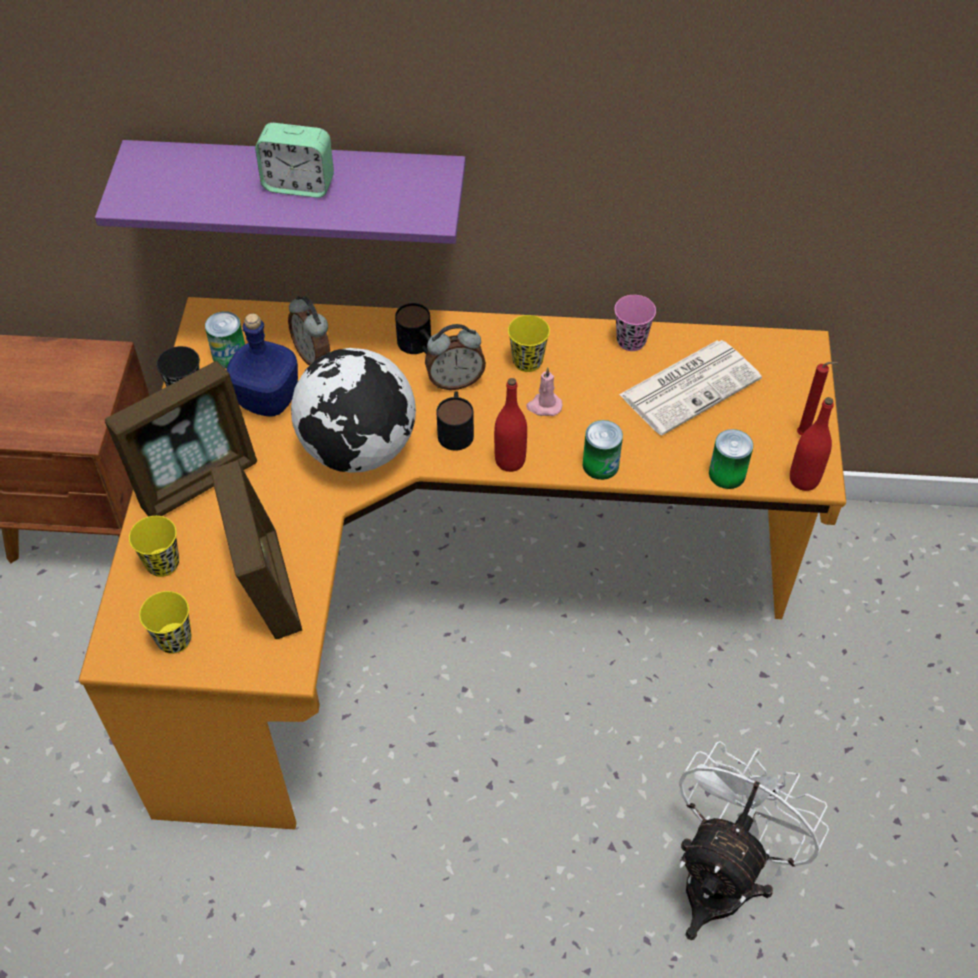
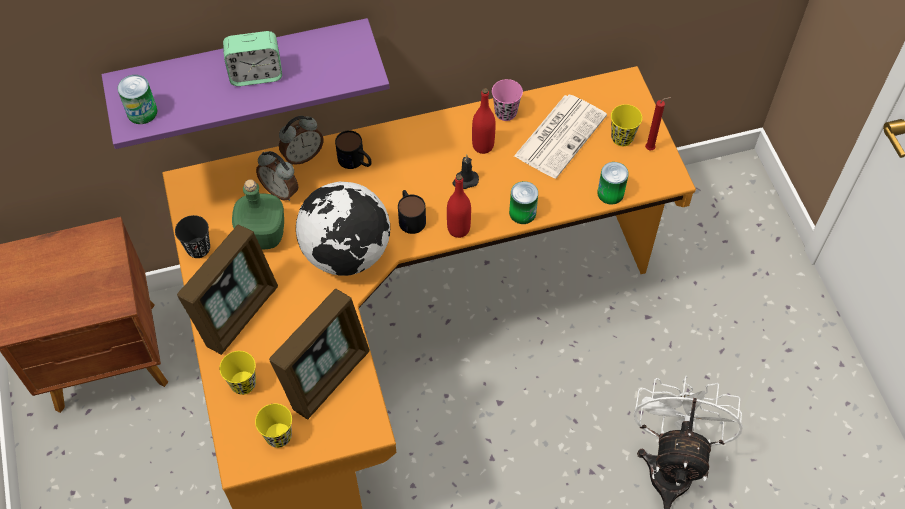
camera: 20 degrees left, 5 degrees up
can [205,311,245,369] -> can moved to [117,75,158,124]
picture frame [210,460,302,639] -> picture frame turned 75 degrees clockwise [269,288,370,420]
blue bottle [226,313,298,417] -> green bottle [232,179,284,250]
alarm clock [425,324,486,390] -> alarm clock moved to [279,116,323,165]
yellow cup [508,315,550,372] -> yellow cup moved to [611,104,642,146]
pink candle [526,367,562,416] -> black candle [452,155,479,189]
red bottle [790,397,834,491] -> red bottle moved to [472,88,496,154]

